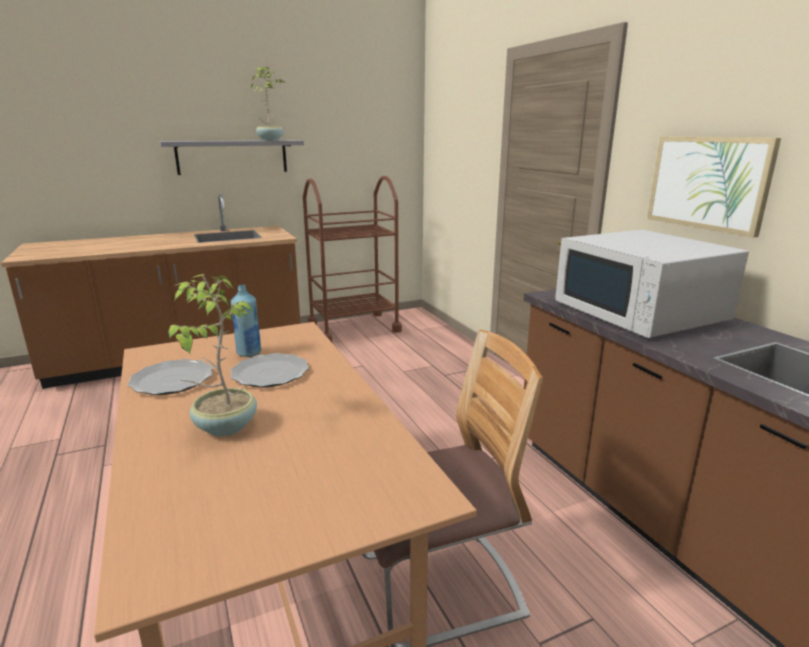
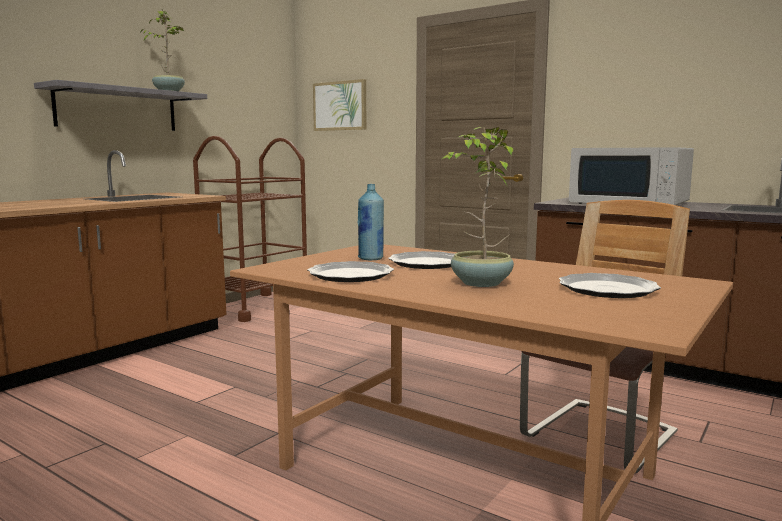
camera: 30 degrees left, 10 degrees down
picture [647,136,781,238] -> picture moved to [313,79,367,131]
none -> plate [559,273,661,298]

